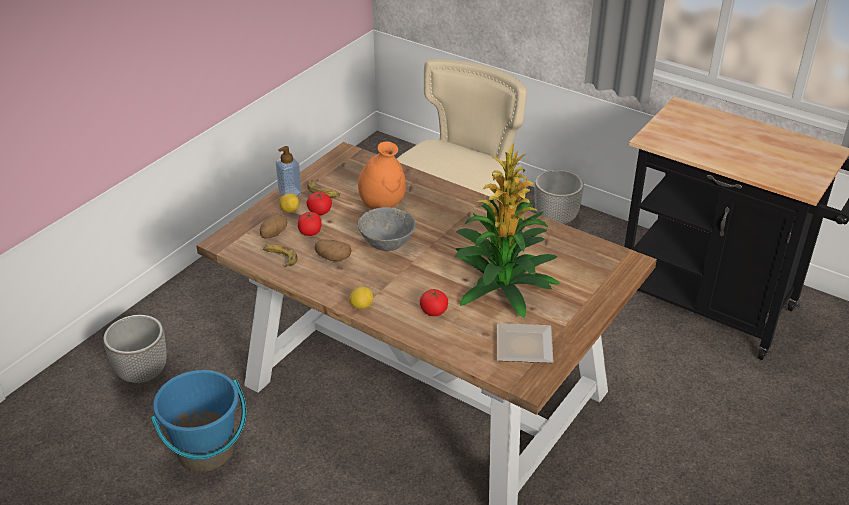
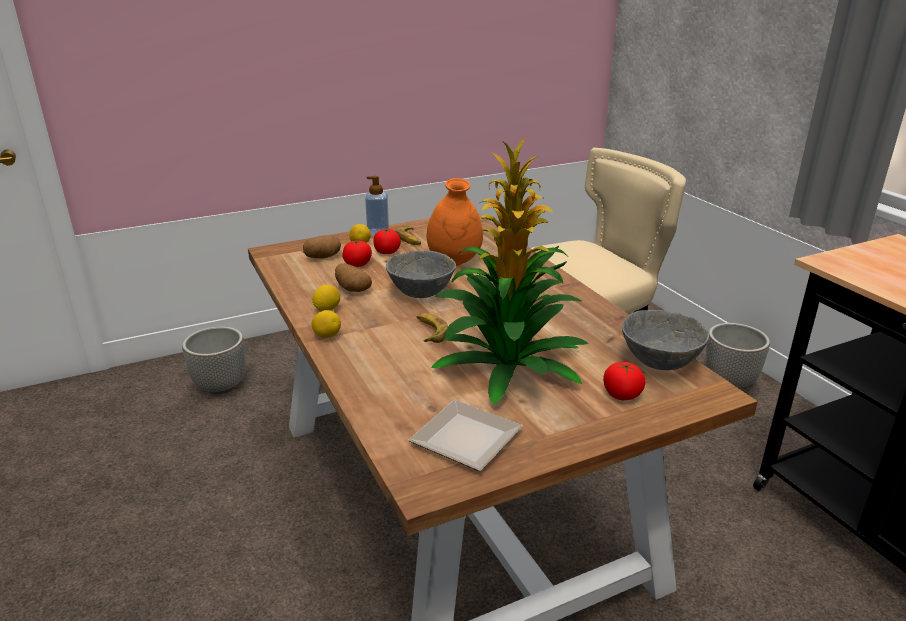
camera: 30 degrees right, 10 degrees down
blue bucket [151,370,246,472] -> none
banana [263,244,298,267] -> banana moved to [417,313,448,343]
tomato [420,289,448,316] -> tomato moved to [603,362,646,400]
none -> lemon [312,284,340,311]
none -> grey bowl [622,310,709,370]

